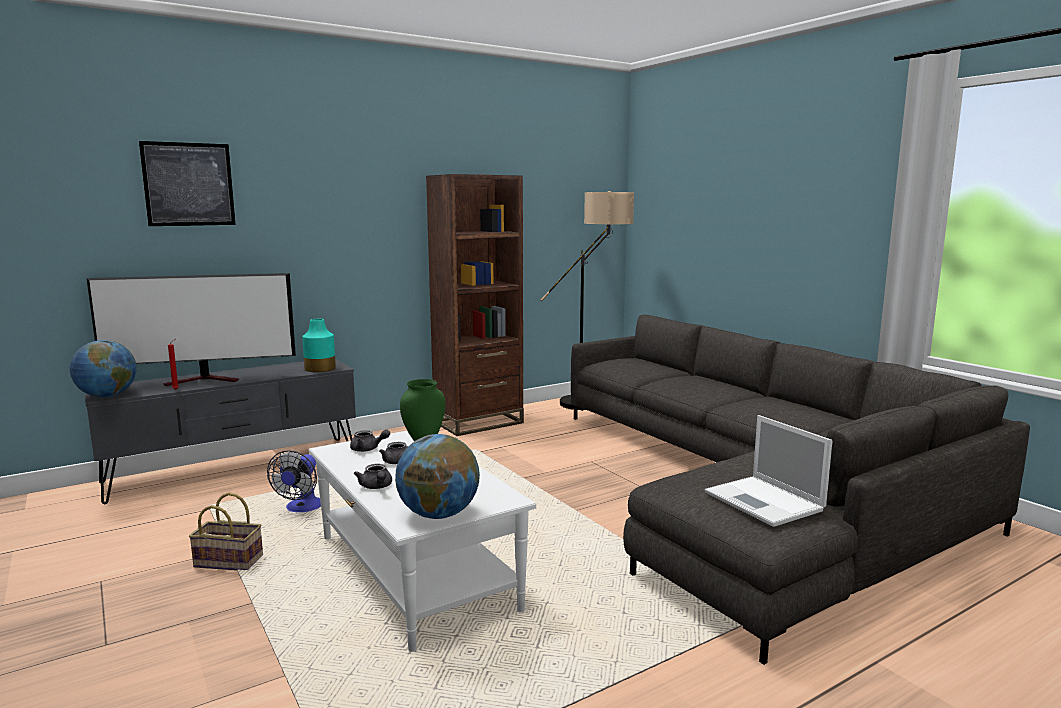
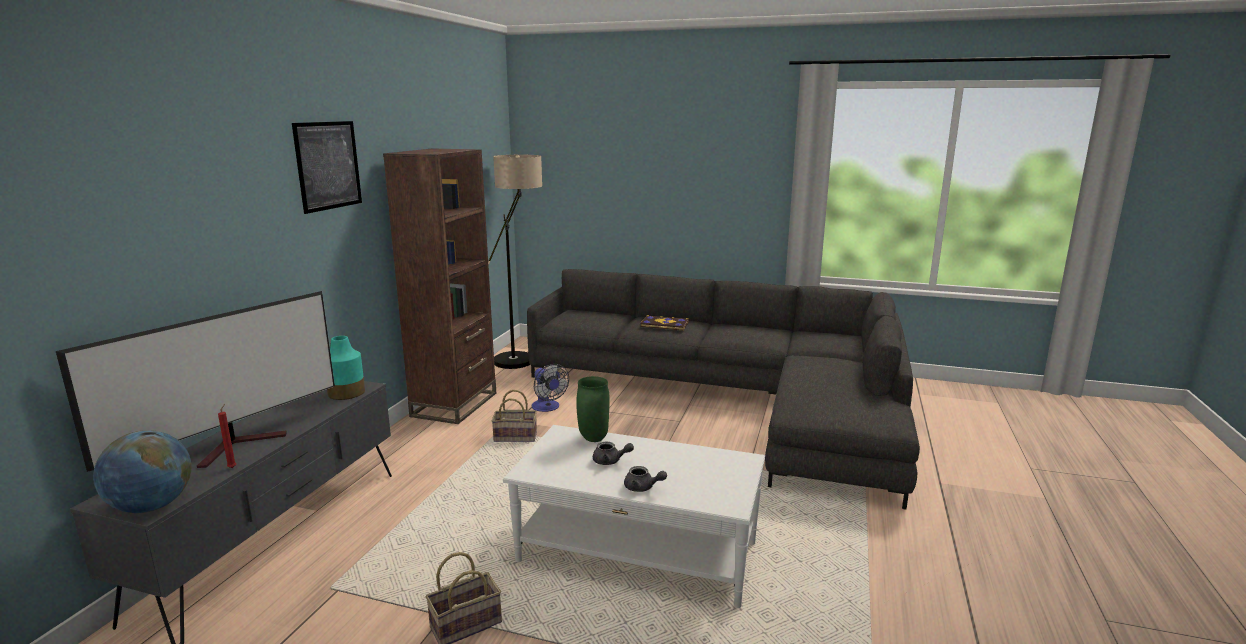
camera: 40 degrees left, 5 degrees up
picture [139,141,236,226] -> picture moved to [292,121,362,214]
fan [267,451,321,512] -> fan moved to [532,364,569,412]
grey teapot [350,429,390,452] -> none
globe [395,434,480,519] -> none
laptop [705,415,832,527] -> none
none -> basket [491,390,537,442]
none -> book [640,315,689,331]

